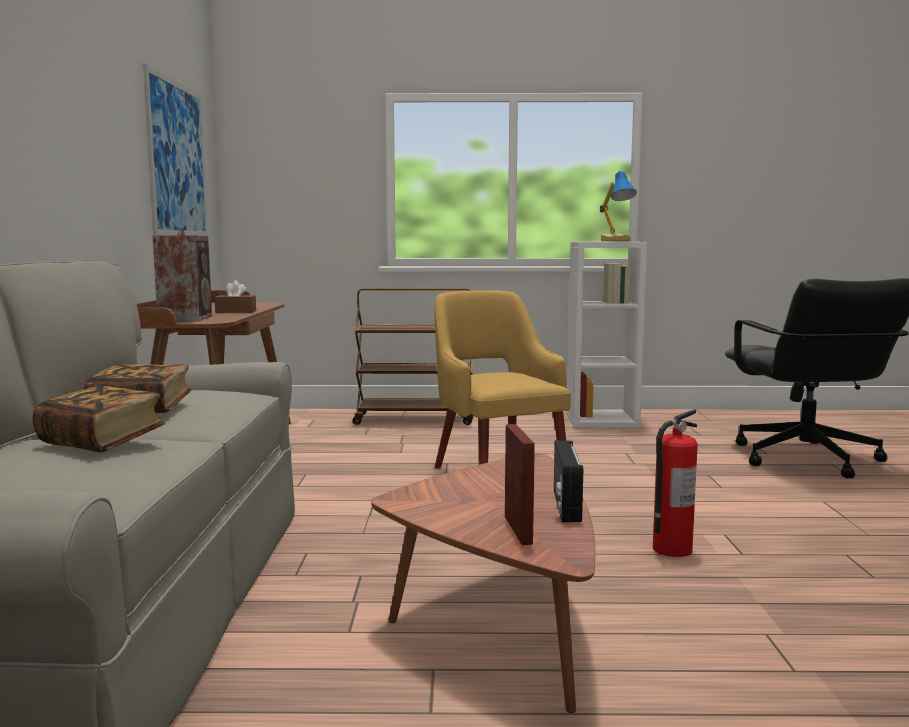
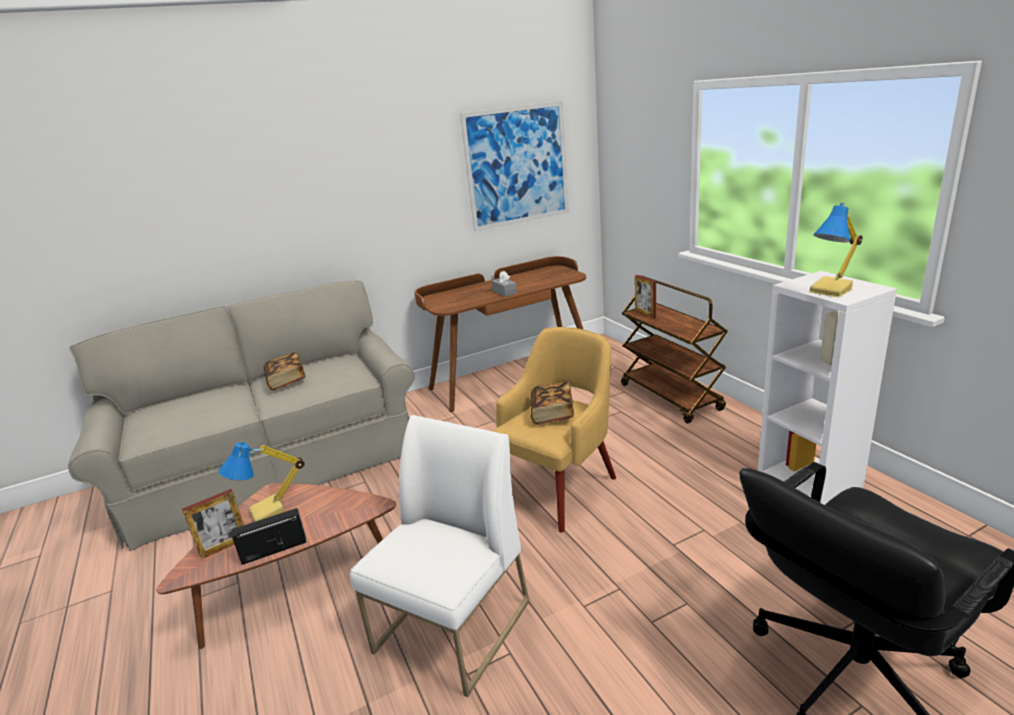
camera: 65 degrees right, 15 degrees up
book [33,385,165,453] -> book moved to [531,382,574,425]
speaker [152,231,212,322] -> none
brown tissue box [215,280,256,313] -> grey tissue box [492,271,517,297]
fire extinguisher [653,409,698,557] -> white chair [350,415,529,697]
none -> table lamp [218,441,305,522]
none -> picture frame [635,275,656,318]

